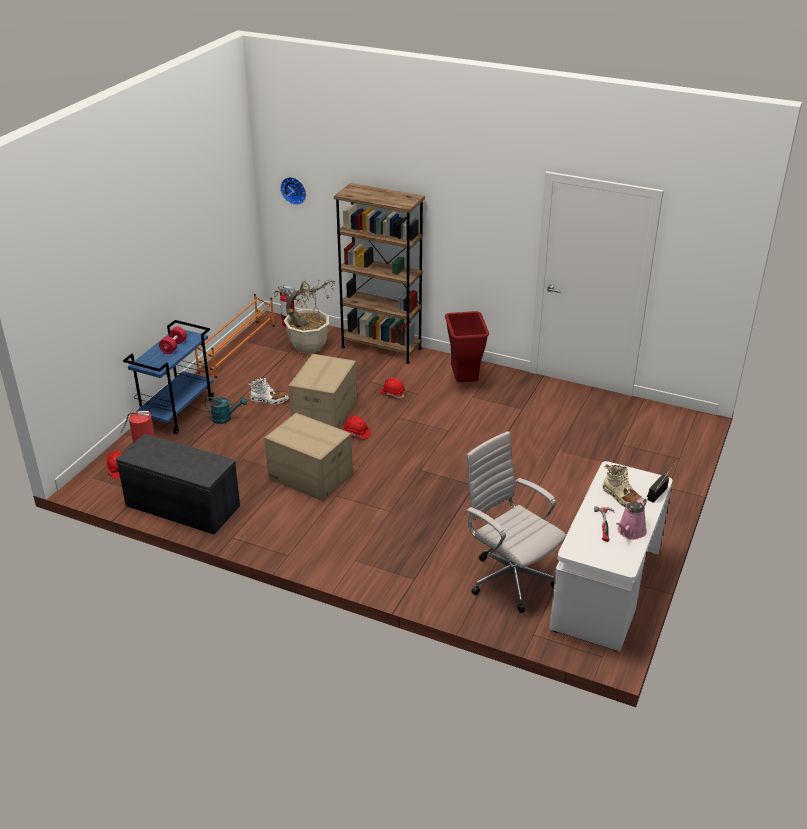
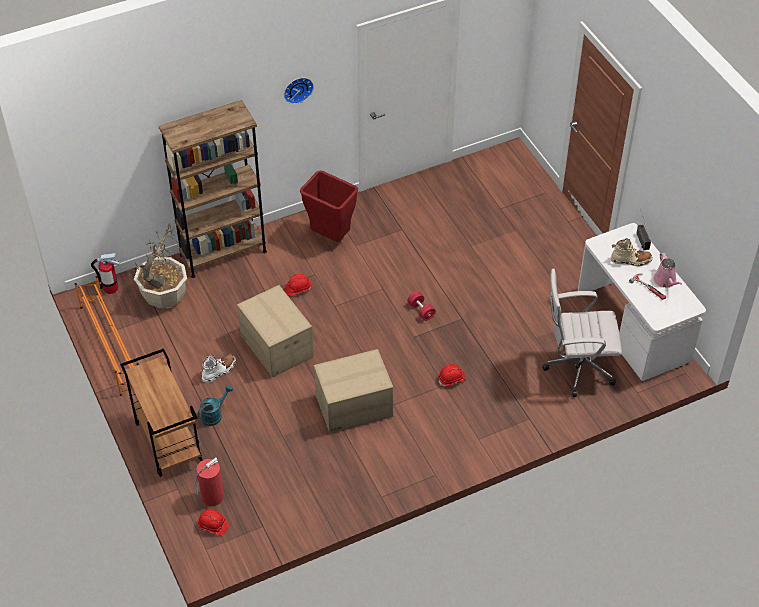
camera: 50 degrees left, 15 degrees up
grey bench [116,434,240,534] -> none
blue cart [123,320,214,434] -> brown cart [120,349,203,477]
red dumbbell [159,326,187,354] -> red dumbbell moved to [407,291,436,321]
wall clock [280,177,306,205] -> wall clock moved to [284,78,314,104]
red hard hat [344,416,371,439] -> red hard hat moved to [438,364,466,387]

